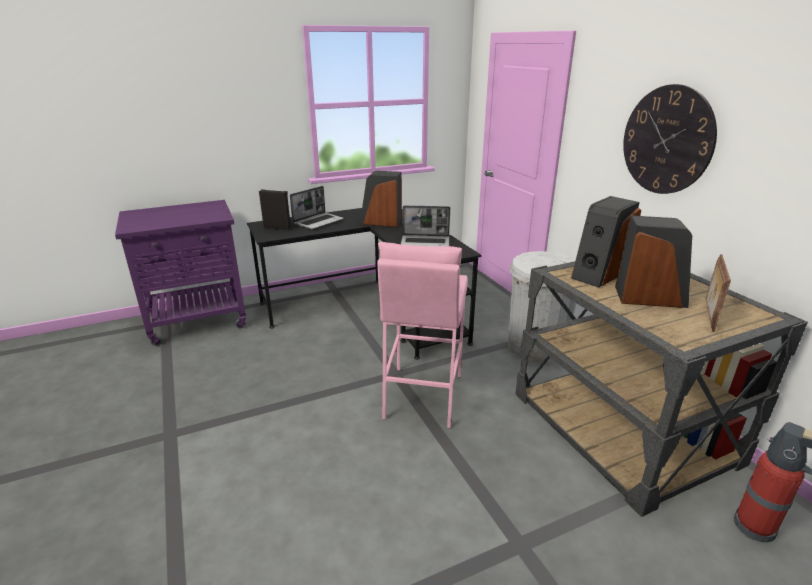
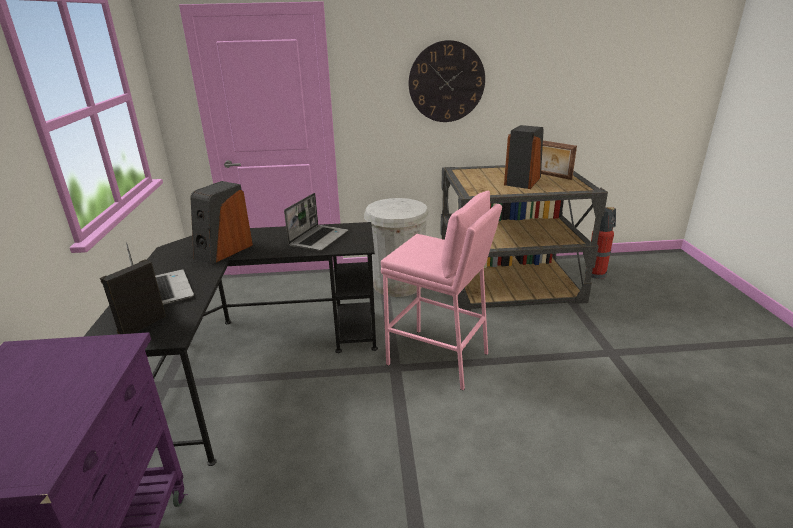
camera: 70 degrees left, 0 degrees up
speaker [571,196,641,288] -> none

